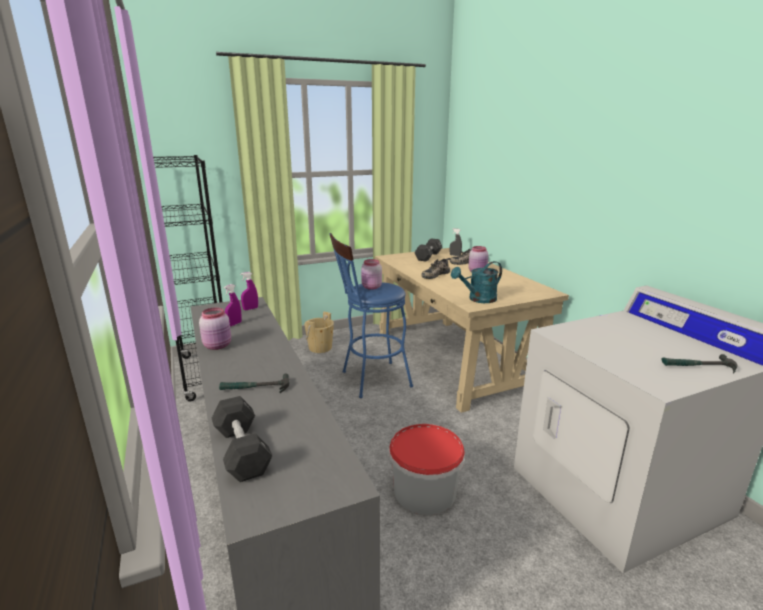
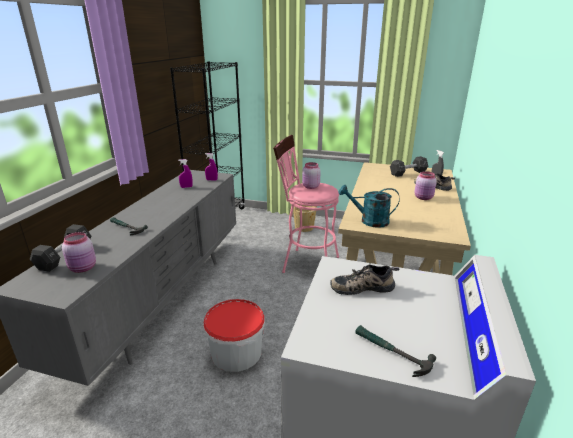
camera: 40 degrees right, 5 degrees up
pink jar [199,307,231,350] -> pink jar moved to [62,232,96,273]
blue stool [329,233,413,398] -> pink stool [273,135,339,273]
shoe [421,258,450,279] -> shoe moved to [330,265,399,295]

